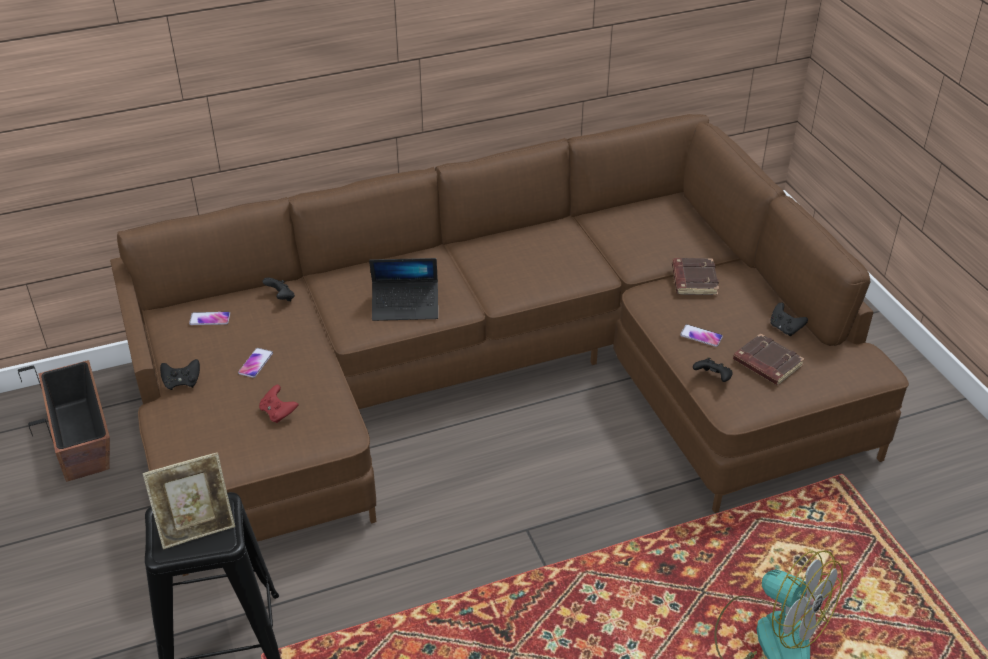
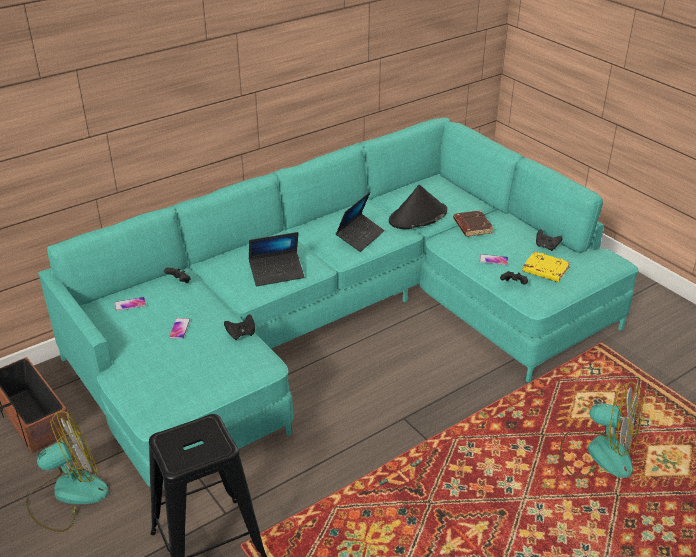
camera: 15 degrees left, 5 degrees down
brown sofa [110,114,909,576] -> turquoise sofa [38,118,639,487]
picture frame [143,452,235,549] -> none
black game controller [160,359,200,390] -> black game controller moved to [224,315,255,340]
red game controller [259,385,298,423] -> none
brown book [733,333,805,385] -> yellow book [522,251,570,282]
none -> fan [26,411,109,532]
none -> laptop [336,192,385,252]
none -> black hat [389,185,447,229]

